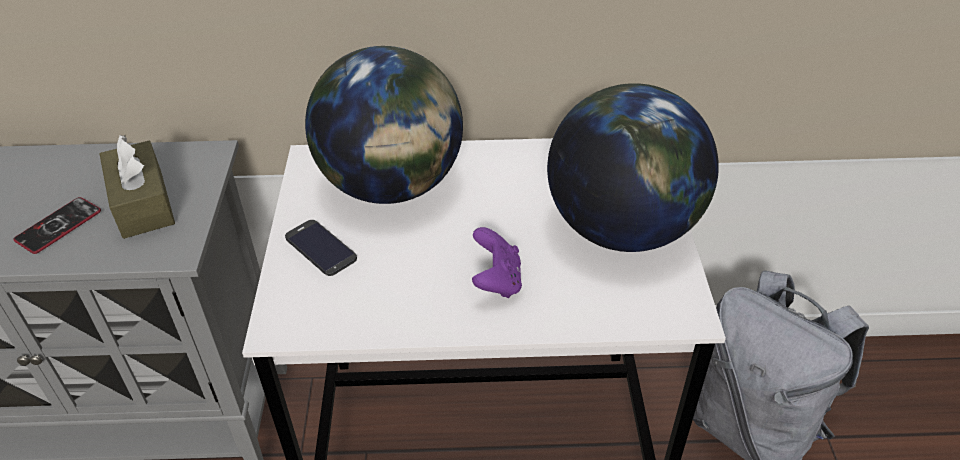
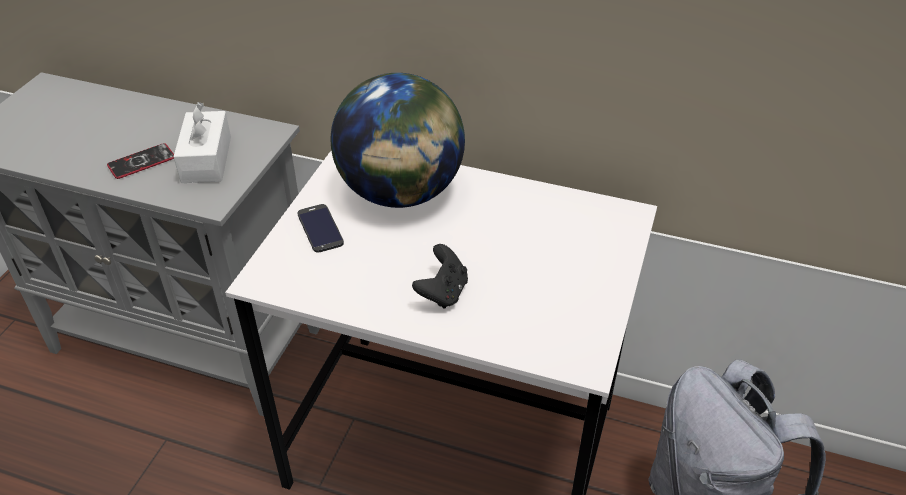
camera: 20 degrees right, 0 degrees up
brown tissue box [100,135,175,239] -> white tissue box [173,102,231,183]
purple game controller [472,227,522,298] -> black game controller [412,244,468,309]
globe [547,83,719,252] -> none

